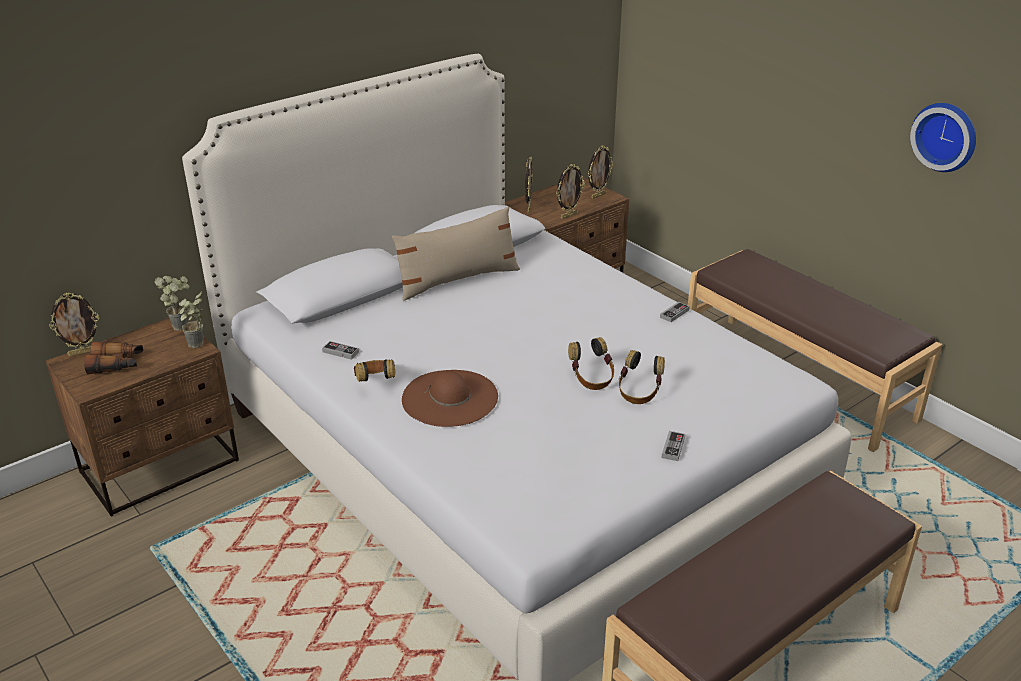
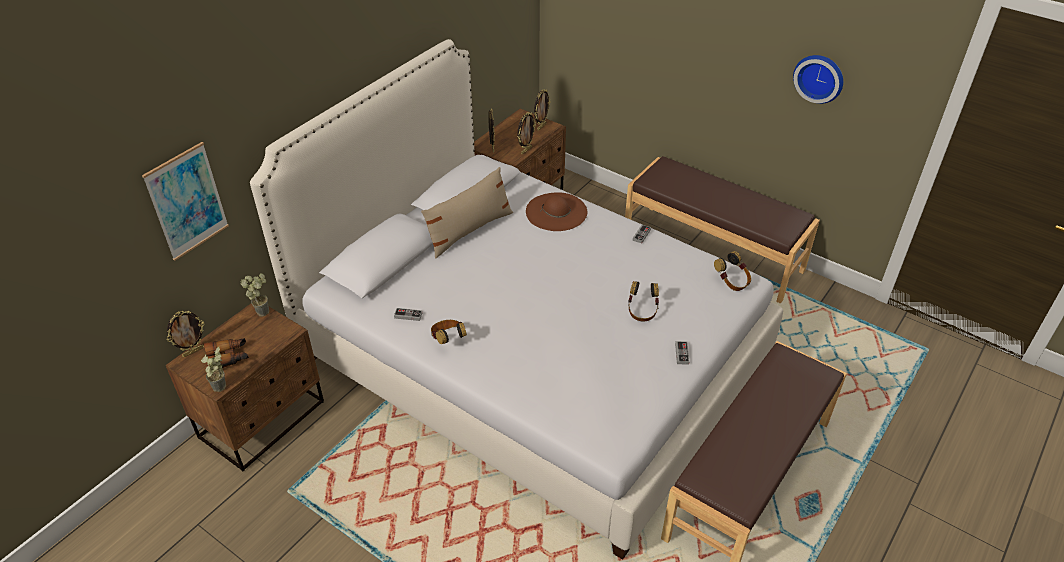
camera: 15 degrees left, 10 degrees up
potted plant [179,291,203,348] -> potted plant moved to [201,347,226,392]
brown hat [402,370,498,427] -> brown hat moved to [526,192,587,231]
headphones [568,337,614,390] -> headphones moved to [714,251,751,291]
none -> picture [142,142,229,261]

